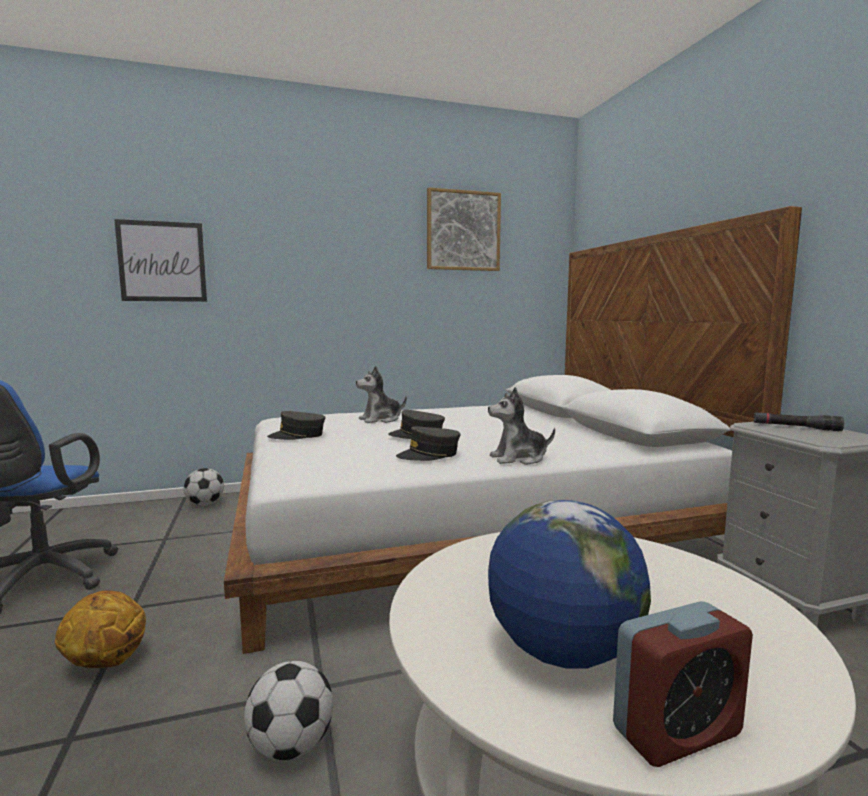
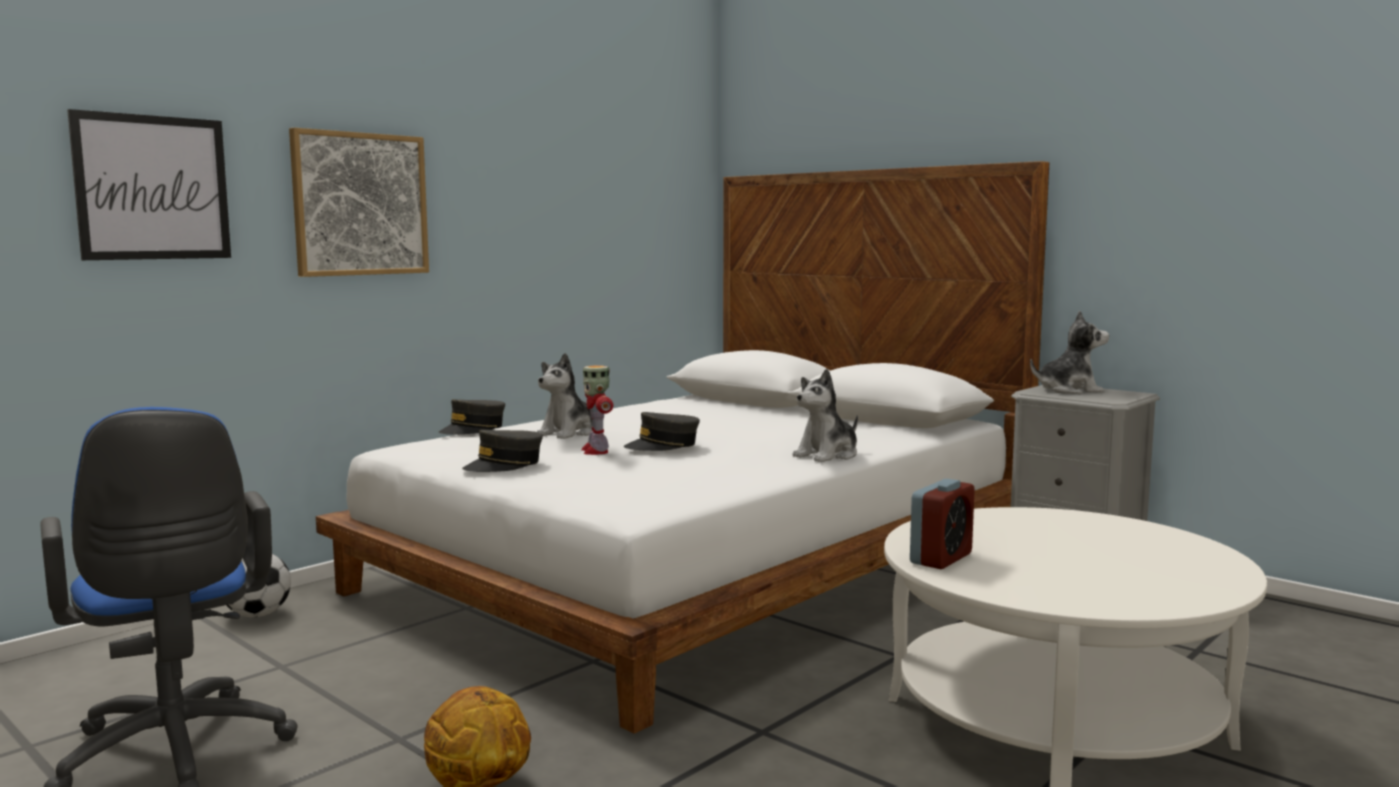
camera: 30 degrees left, 0 degrees up
football [244,661,333,761] -> none
grey cap [396,426,461,461] -> grey cap moved to [439,399,505,434]
picture [427,187,501,271] -> picture moved to [289,128,429,277]
globe [488,500,651,668] -> none
alarm clock [613,601,753,767] -> alarm clock moved to [910,479,975,569]
black flashlight [753,413,844,431] -> plush toy [1030,311,1109,394]
none -> toy robot [581,365,613,455]

